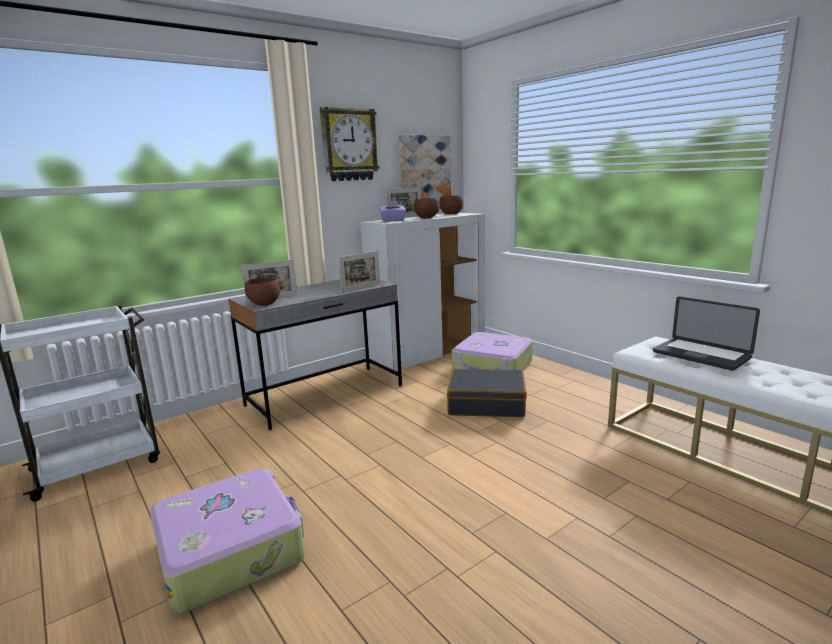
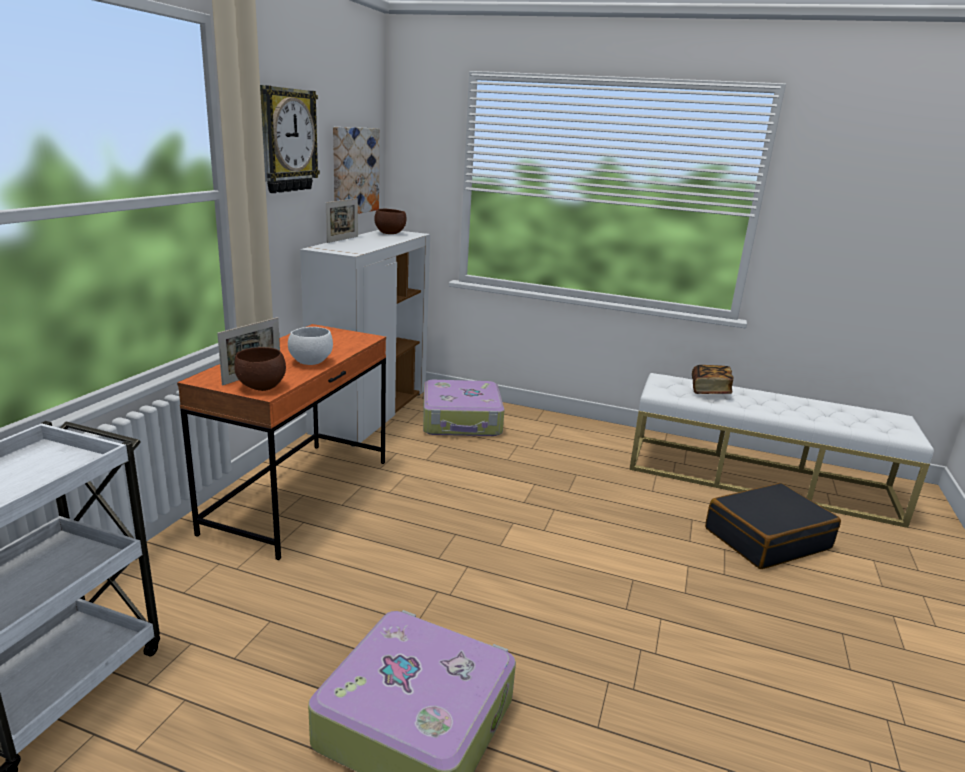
camera: 35 degrees left, 5 degrees up
grey desk [228,280,402,430] -> orange desk [177,324,386,560]
picture frame [339,251,380,292] -> none
purple tissue box [379,201,406,221] -> none
brown bowl [414,198,440,218] -> none
black suitcase [447,369,527,417] -> black suitcase moved to [705,483,841,569]
laptop [653,297,760,371] -> book [692,365,733,394]
none -> white bowl [288,327,333,365]

